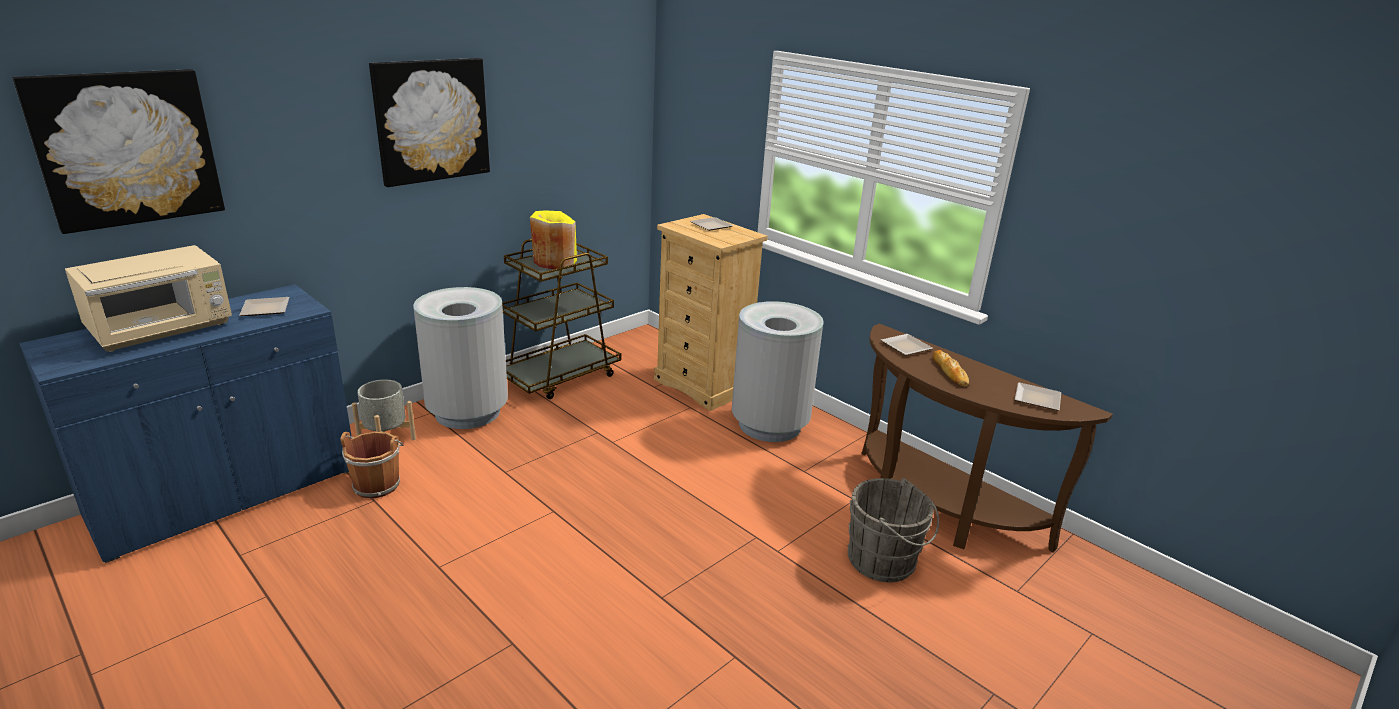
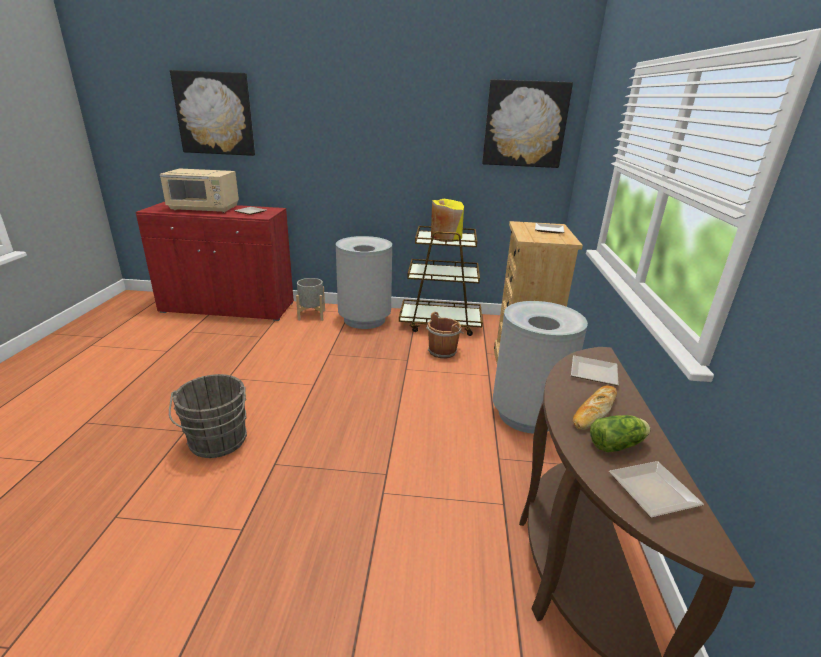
camera: 50 degrees right, 0 degrees up
blue cabinet [19,284,352,563] -> red cabinet [136,202,294,321]
brown bucket [341,432,404,499] -> brown bucket moved to [426,312,464,359]
picture [369,58,490,187] -> picture moved to [482,79,573,168]
grey bucket [848,478,939,582] -> grey bucket moved to [169,374,247,458]
none -> lettuce [590,415,651,452]

